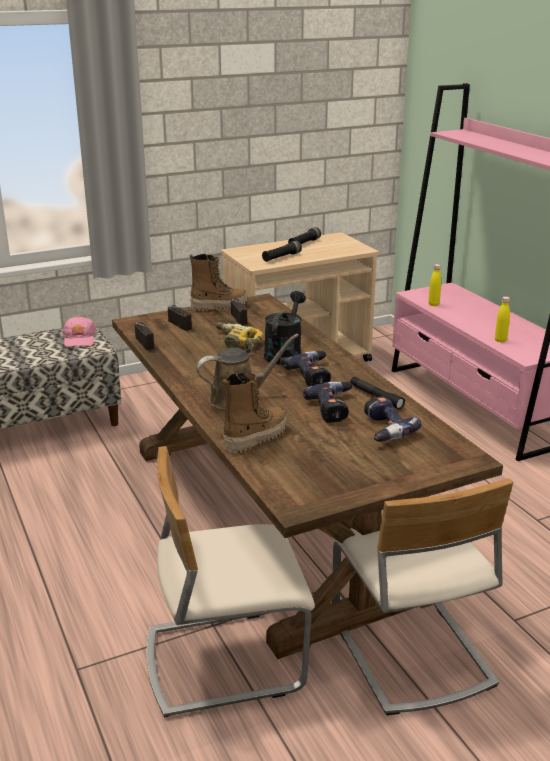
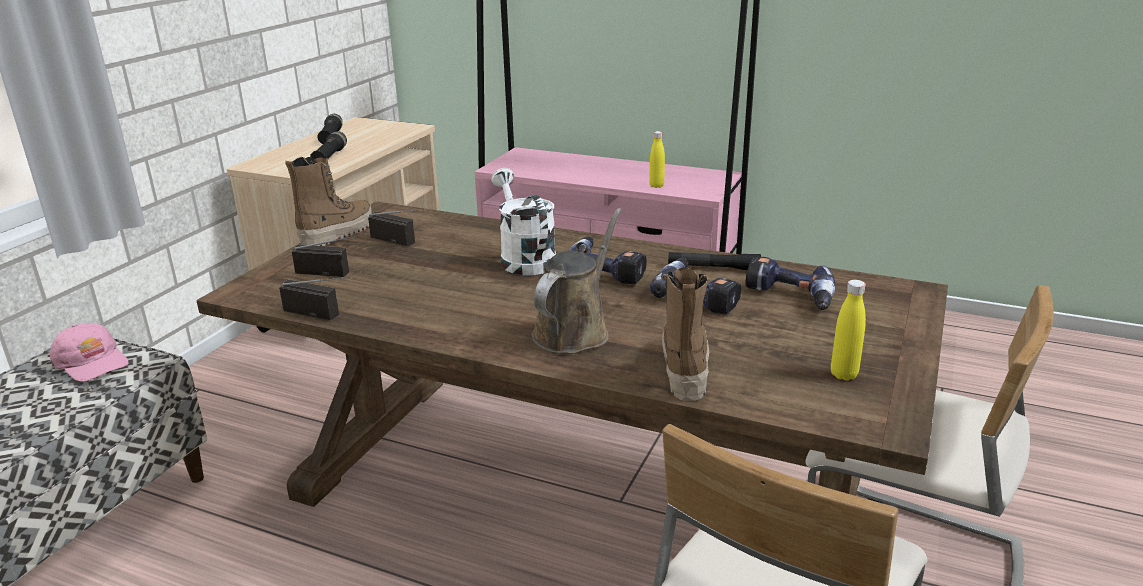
camera: 40 degrees left, 0 degrees up
power drill [210,322,263,348] -> none
black watering can [264,291,306,365] -> white watering can [491,168,556,275]
yellow bottle [428,264,441,306] -> yellow bottle moved to [831,280,866,381]

